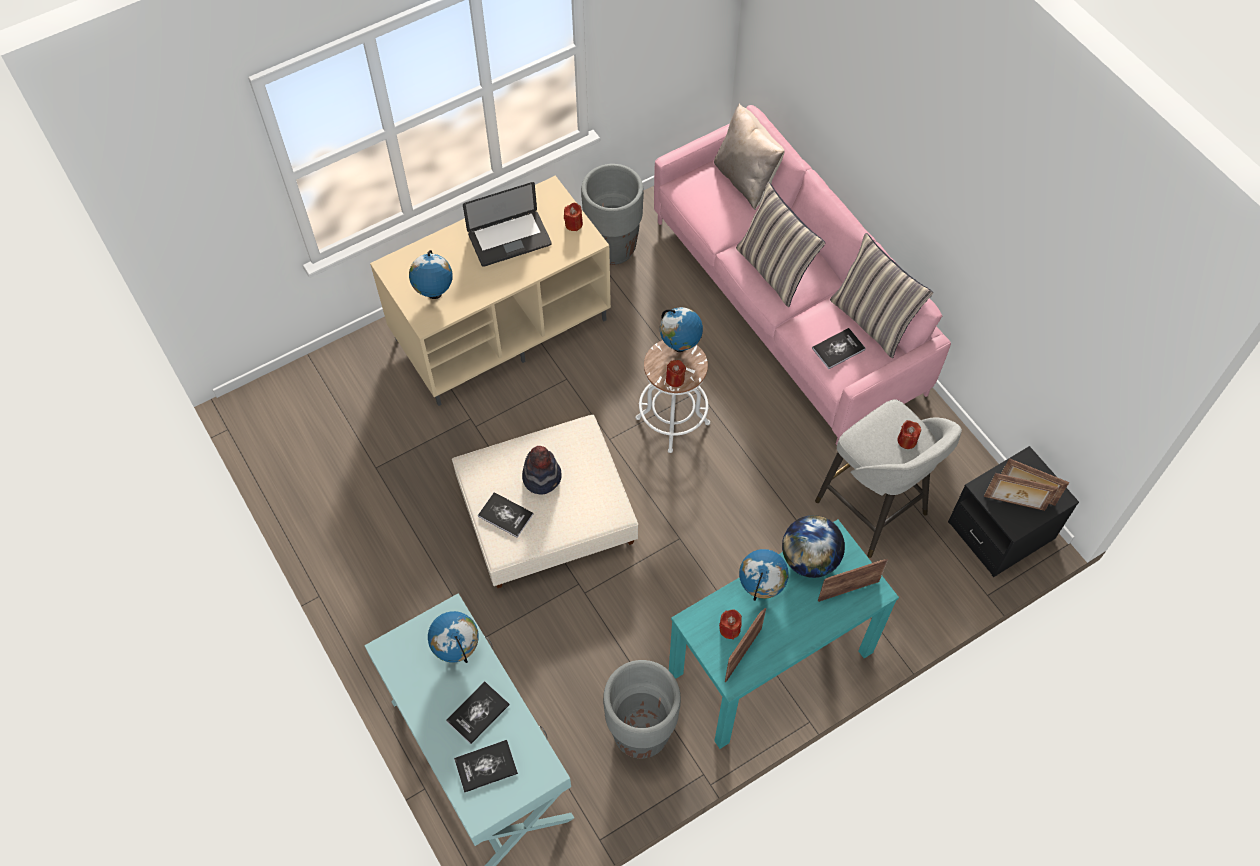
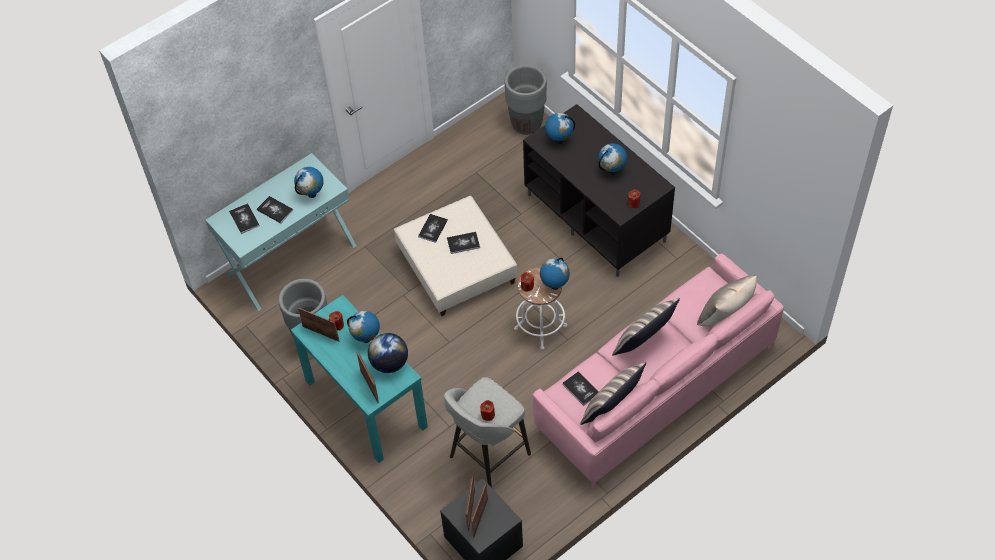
camera: 85 degrees right, 5 degrees down
beige tv stand [370,175,611,406] -> black tv stand [523,104,675,277]
laptop [463,182,552,267] -> globe [598,143,627,175]
hat [522,446,562,494] -> book [447,232,480,254]
grey planter [581,164,644,265] -> grey planter moved to [504,64,547,135]

